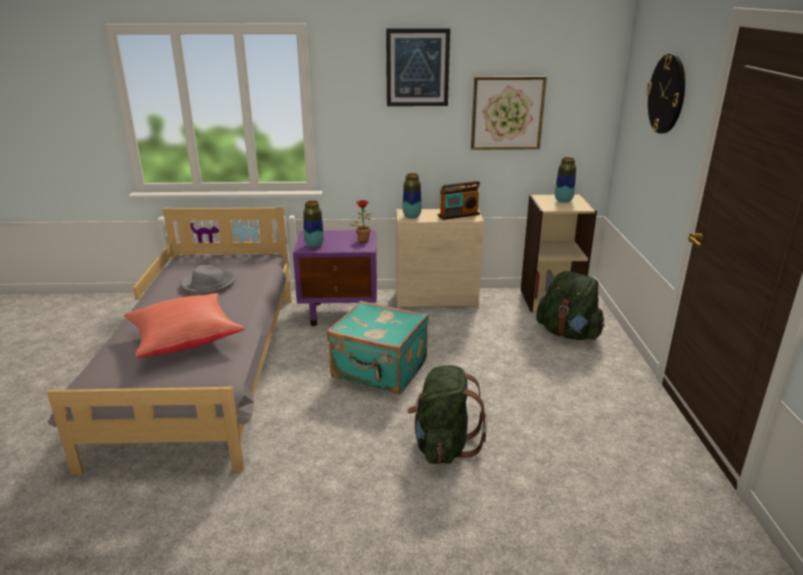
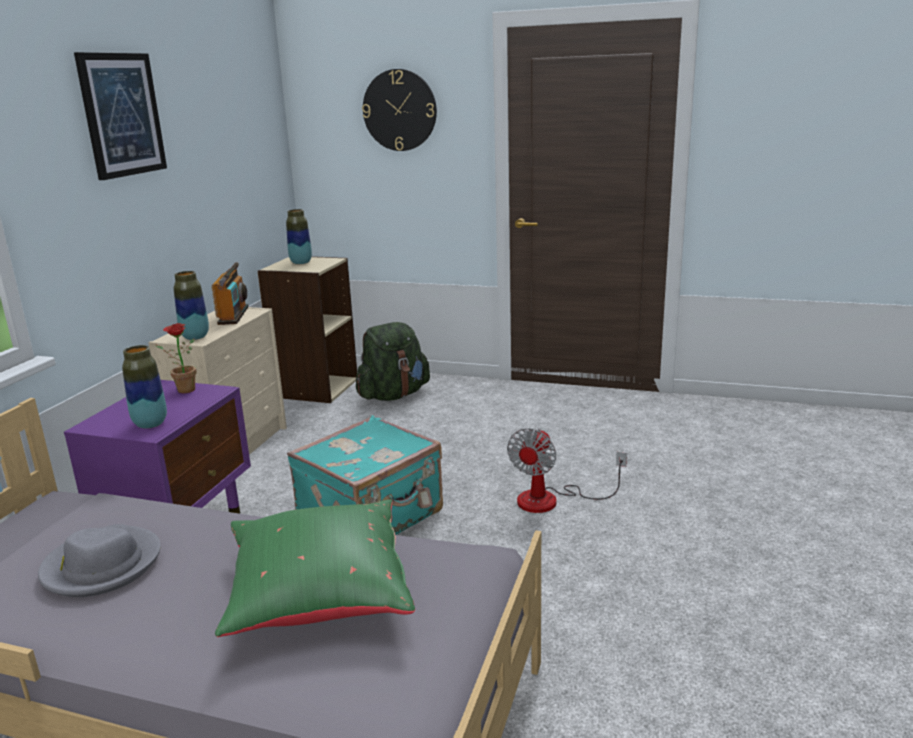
camera: 70 degrees left, 5 degrees down
red pillow [124,293,245,358] -> green pillow [215,499,415,637]
green backpack [407,365,487,464] -> fan [507,428,627,513]
picture [471,76,547,150] -> none

